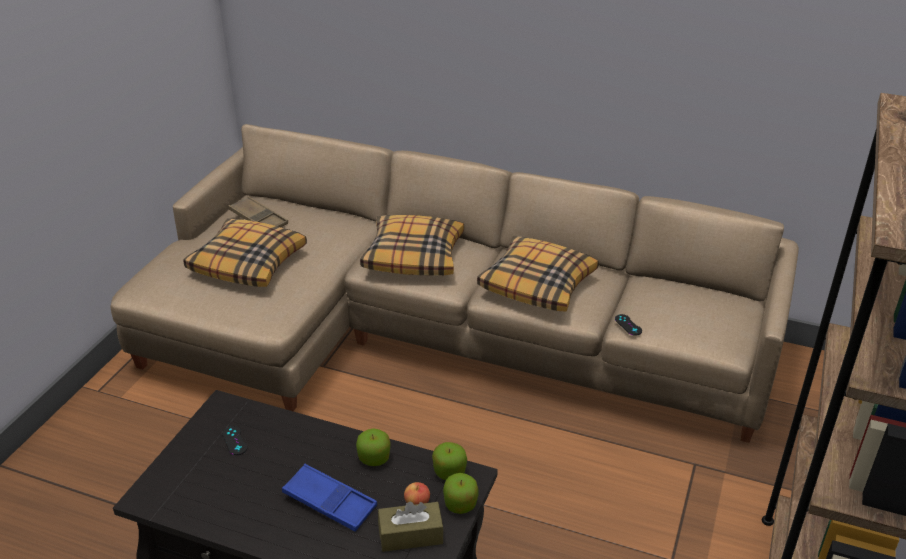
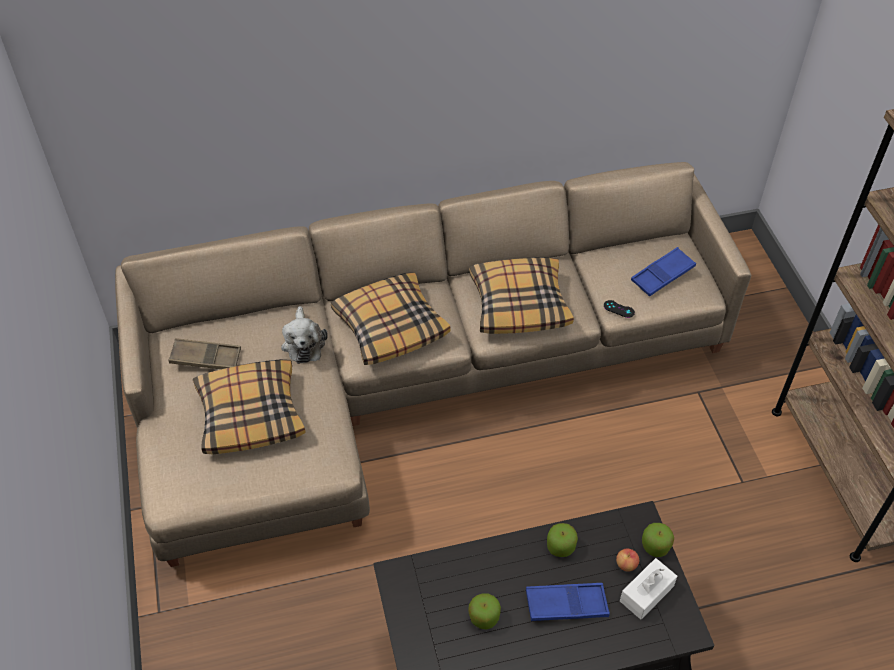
camera: 35 degrees left, 15 degrees up
black game controller [222,426,248,455] -> none
brown tissue box [378,502,444,552] -> white tissue box [620,558,677,620]
apple [432,442,467,480] -> apple moved to [468,593,501,629]
none -> plush toy [281,306,328,364]
none -> blue tray [631,247,696,296]

